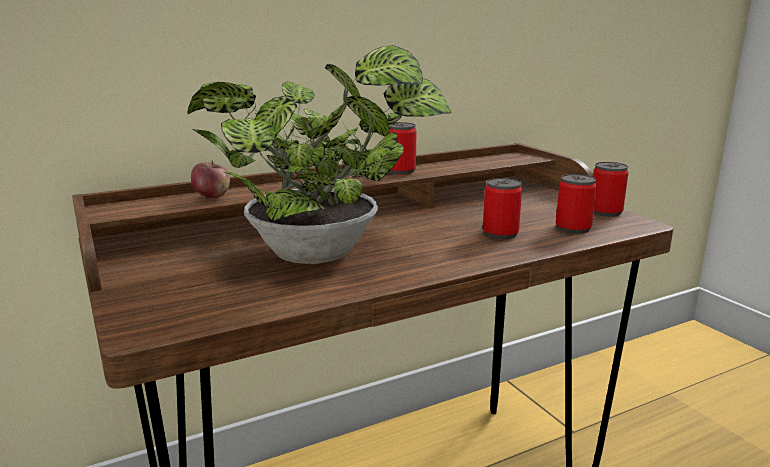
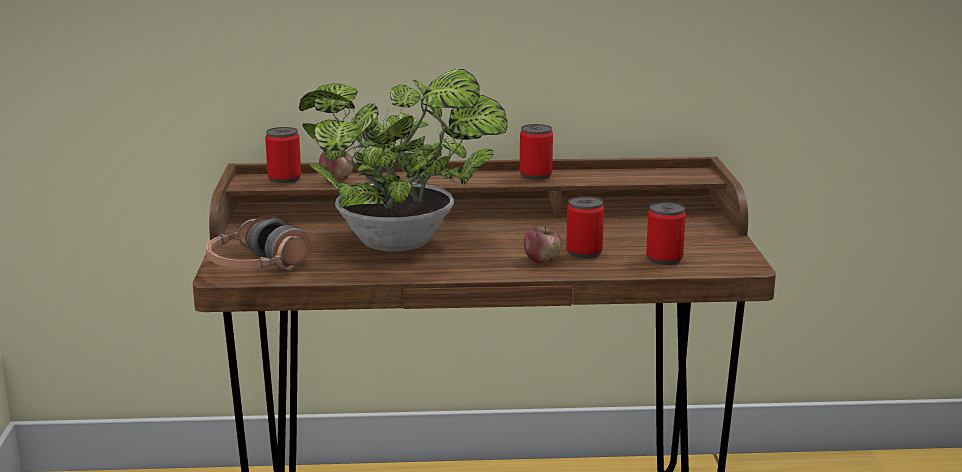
camera: 25 degrees right, 0 degrees up
can [593,162,628,217] -> can moved to [265,127,301,183]
none -> headphones [206,215,311,270]
none -> apple [524,225,562,264]

